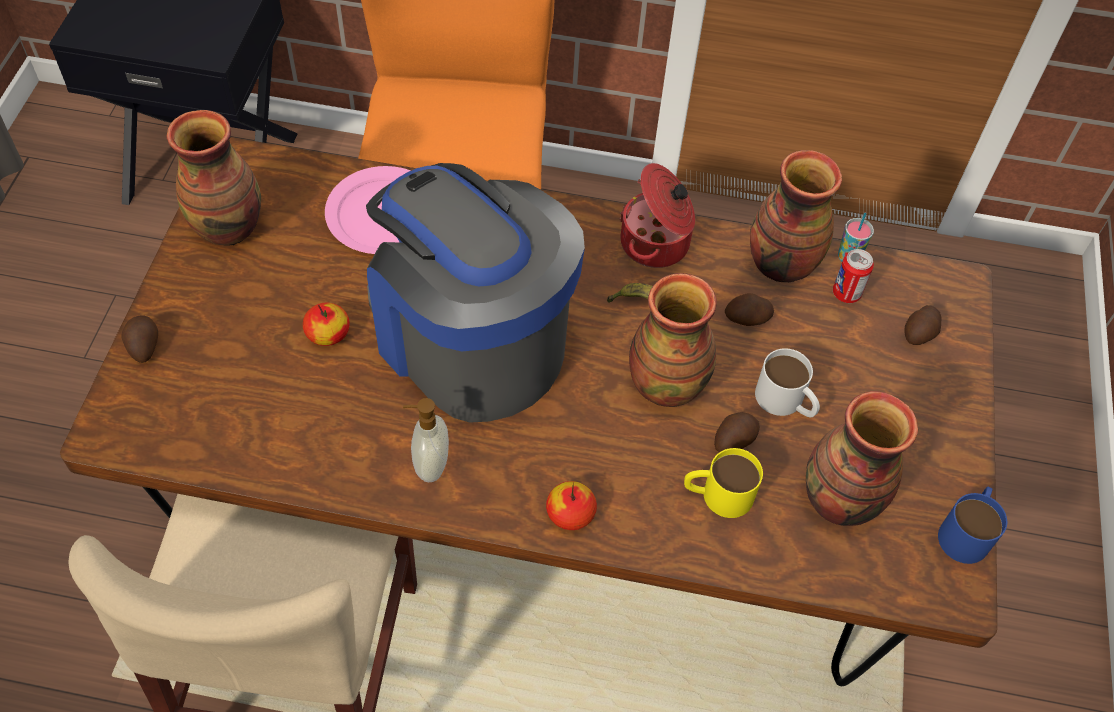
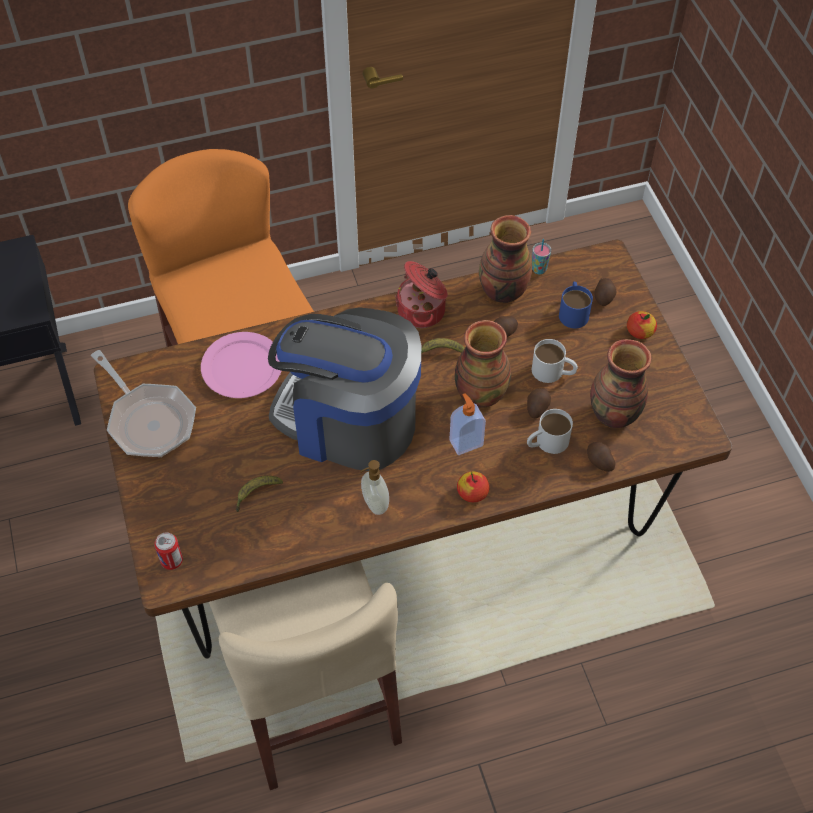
camera: 25 degrees left, 0 degrees up
potato [122,315,158,363] -> potato moved to [587,442,616,472]
vase [167,110,261,246] -> frying pan [91,350,196,457]
apple [303,303,350,346] -> apple moved to [627,311,657,339]
yellow mug [684,448,763,518] -> white mug [527,409,573,454]
can [833,249,874,303] -> can moved to [154,532,183,570]
blue mug [938,486,1007,564] -> blue mug moved to [559,282,593,328]
none -> banana [236,476,283,512]
none -> soap dispenser [449,393,486,455]

